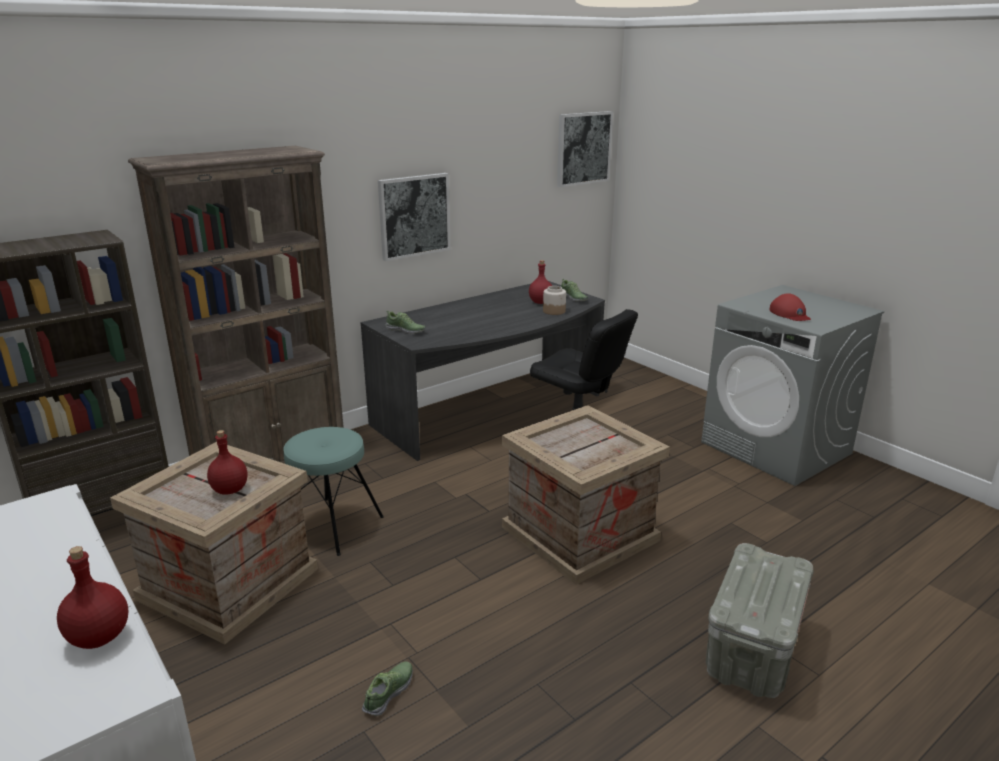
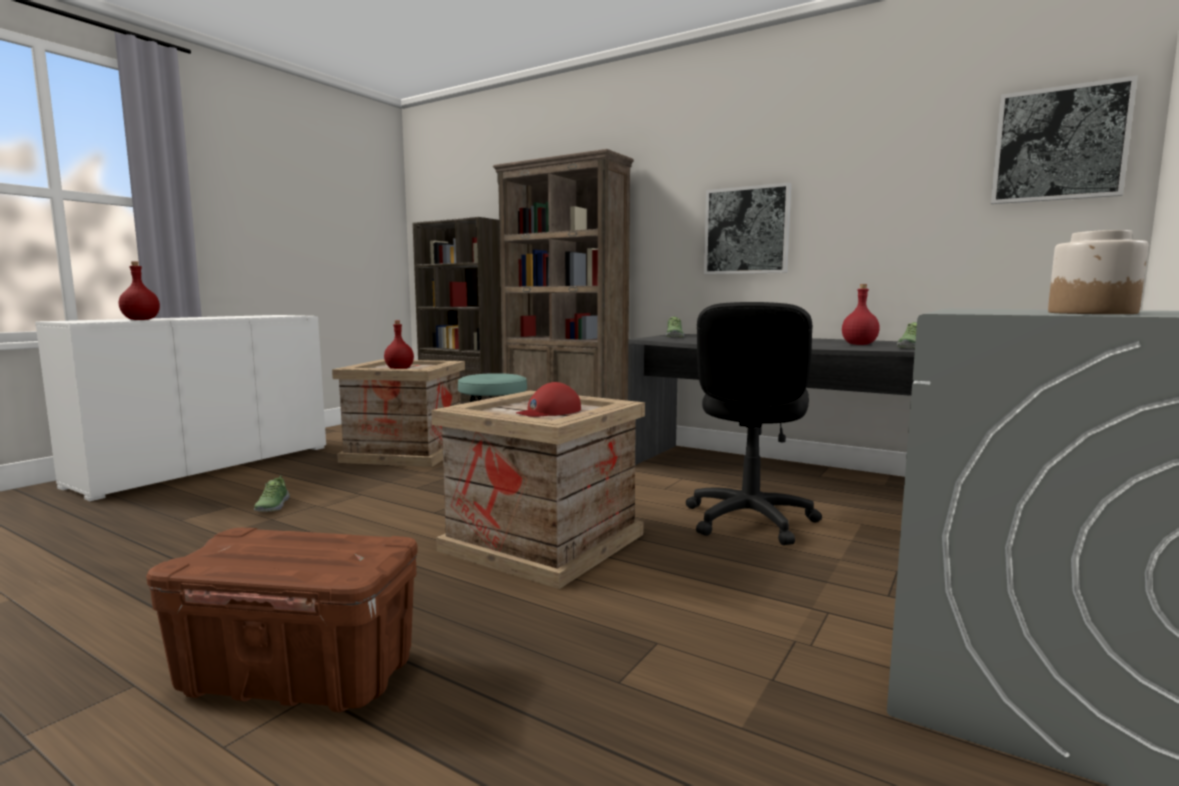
camera: 70 degrees right, 15 degrees down
shoe [362,661,413,716] -> shoe turned 75 degrees clockwise [254,475,290,512]
jar [543,286,566,315] -> jar moved to [1048,230,1148,314]
grey storage box [706,543,814,698] -> brown storage box [146,528,418,712]
red cap [769,293,811,321] -> red cap moved to [516,382,581,417]

